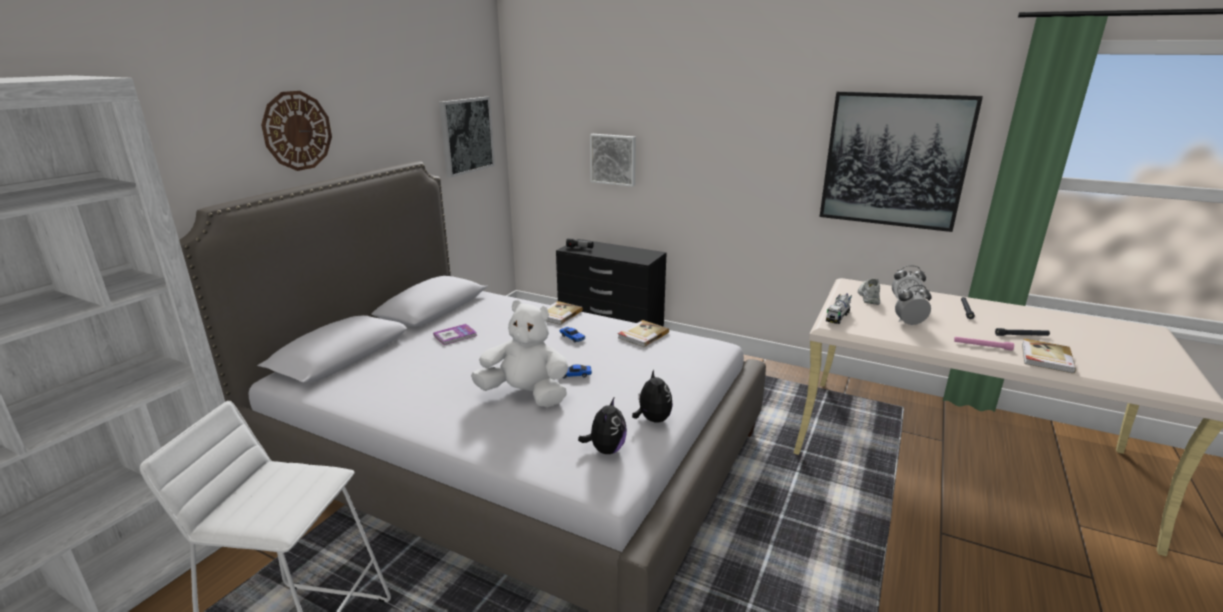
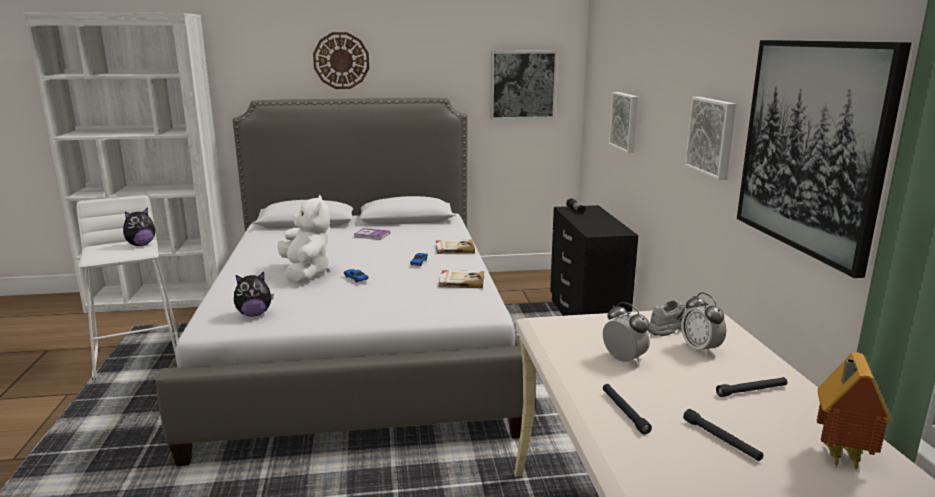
camera: 55 degrees right, 5 degrees down
plush toy [632,369,673,422] -> plush toy moved to [123,207,155,246]
toy truck [826,293,852,324] -> none
pink flashlight [954,337,1014,351] -> black flashlight [603,384,652,435]
book [1022,338,1076,374] -> none
none -> picture [685,97,736,180]
none -> toy house [817,352,892,470]

